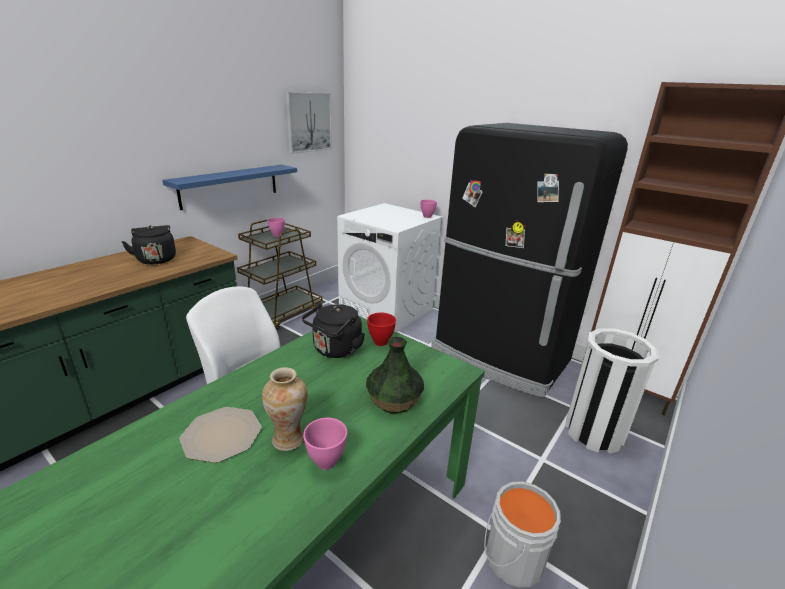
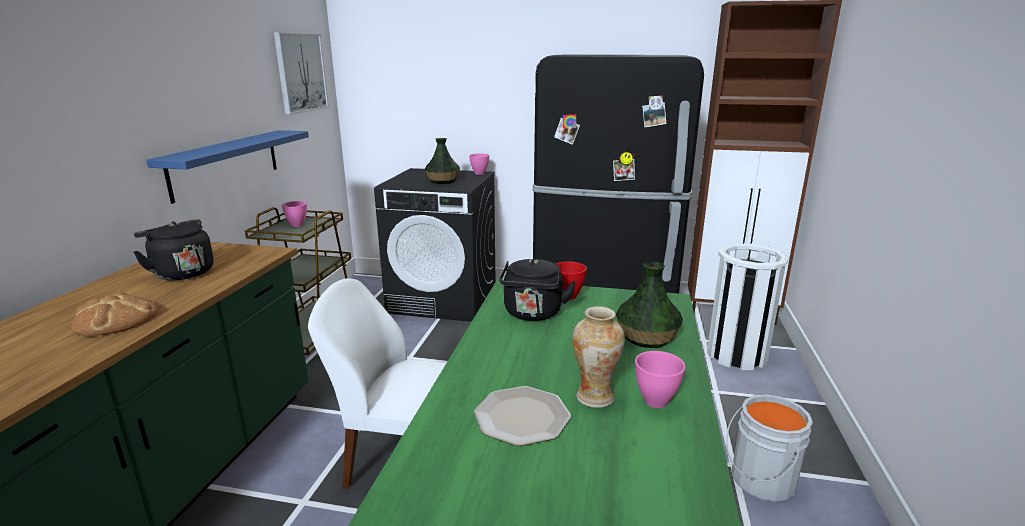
camera: 25 degrees left, 5 degrees down
white washing machine [337,203,443,332] -> black washing machine [374,168,496,322]
none -> bread [71,291,158,336]
none -> vase [425,138,460,184]

